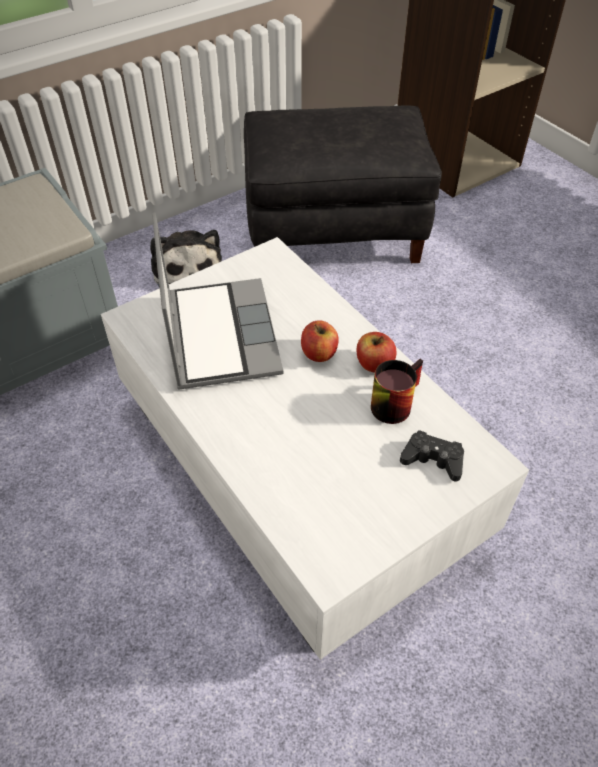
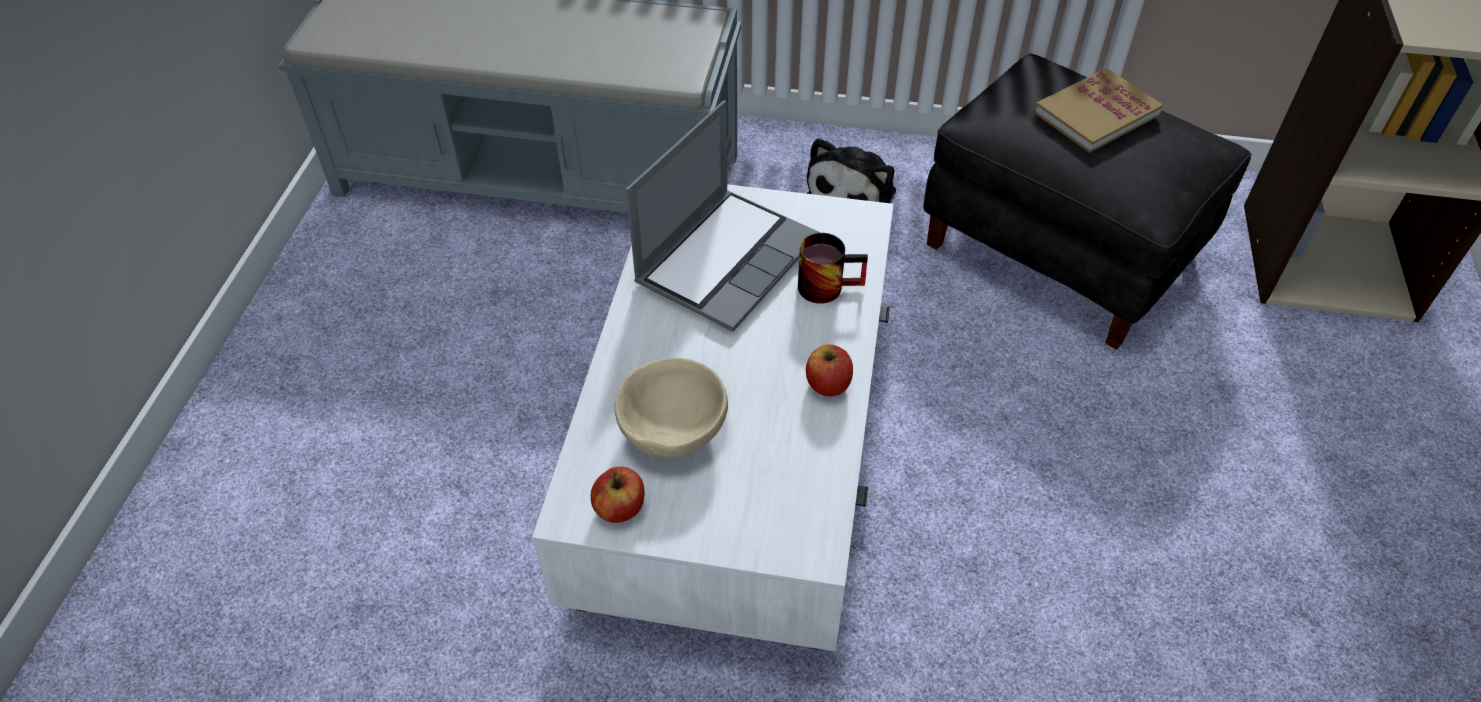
camera: 45 degrees right, 0 degrees up
apple [301,320,339,362] -> apple moved to [591,467,644,523]
mug [371,359,423,424] -> mug moved to [798,233,868,304]
black game controller [400,430,464,481] -> none
none -> beige bowl [615,358,728,458]
none -> book [1034,68,1163,153]

